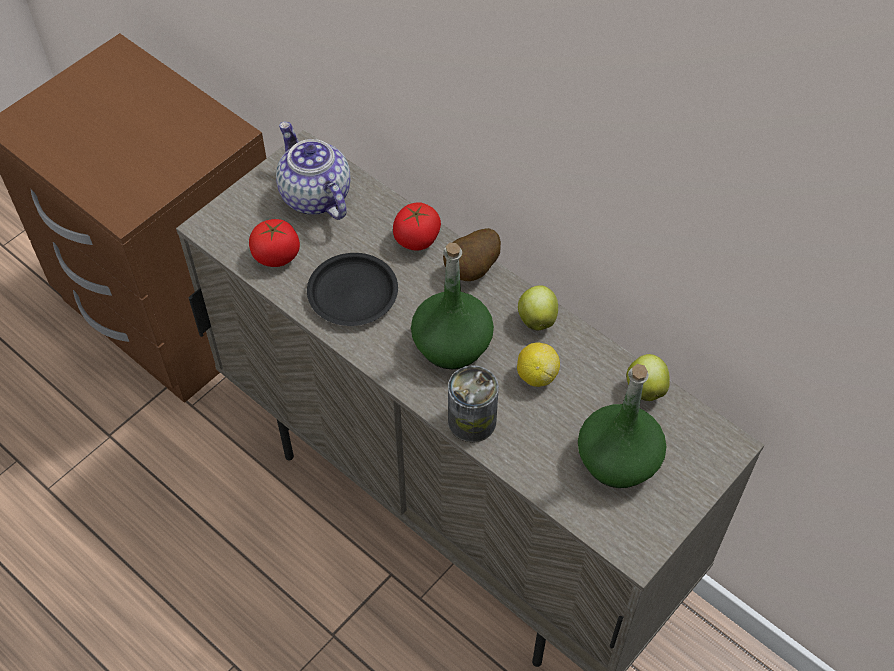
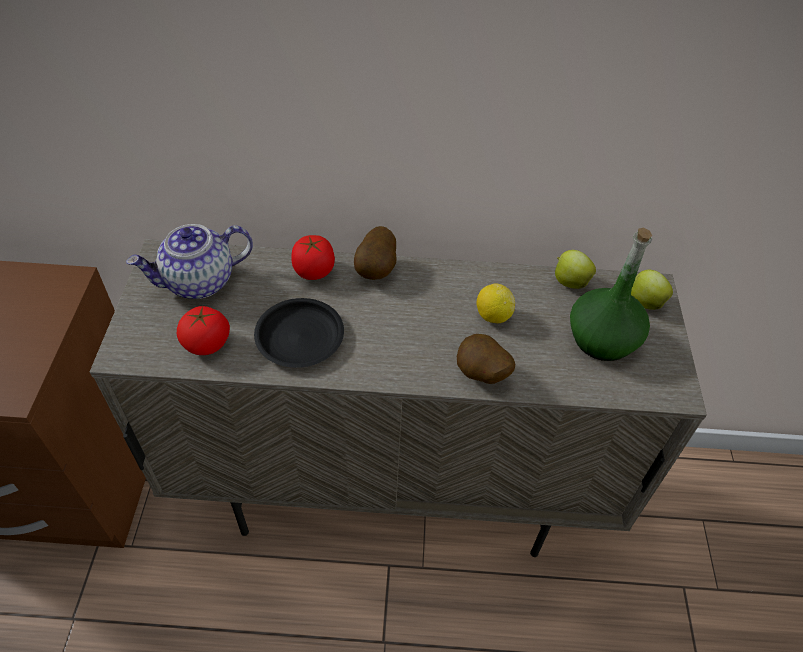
camera: 40 degrees left, 5 degrees down
teapot [276,121,351,220] -> teapot turned 45 degrees counterclockwise [126,224,253,299]
green bottle [411,243,494,369] -> none
can [448,365,499,442] -> potato [457,334,515,384]
apple [518,285,558,331] -> apple moved to [631,270,673,310]

